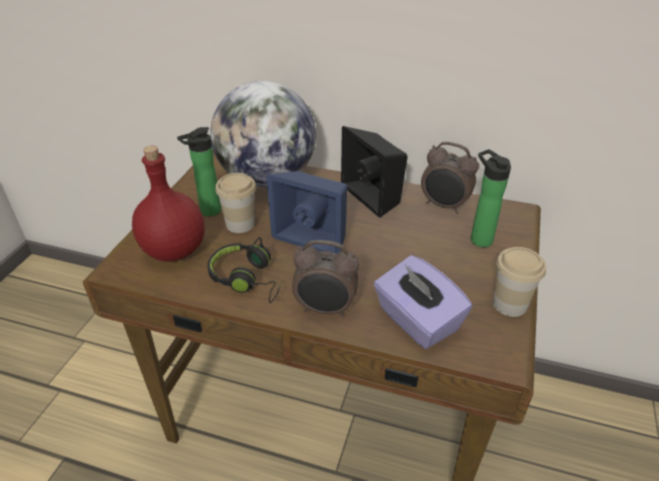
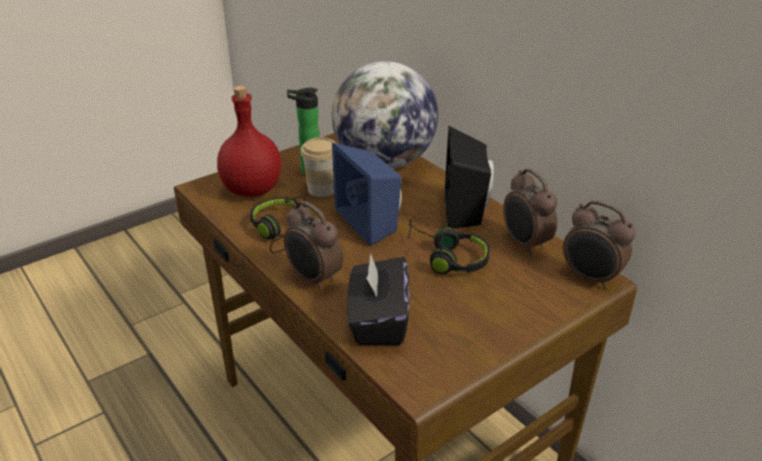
camera: 35 degrees right, 5 degrees down
purple tissue box [374,255,472,349] -> black tissue box [347,253,409,345]
bottle [471,149,511,247] -> none
cup [493,247,546,317] -> none
none -> black headphones [407,219,490,274]
none -> alarm clock [563,200,636,289]

